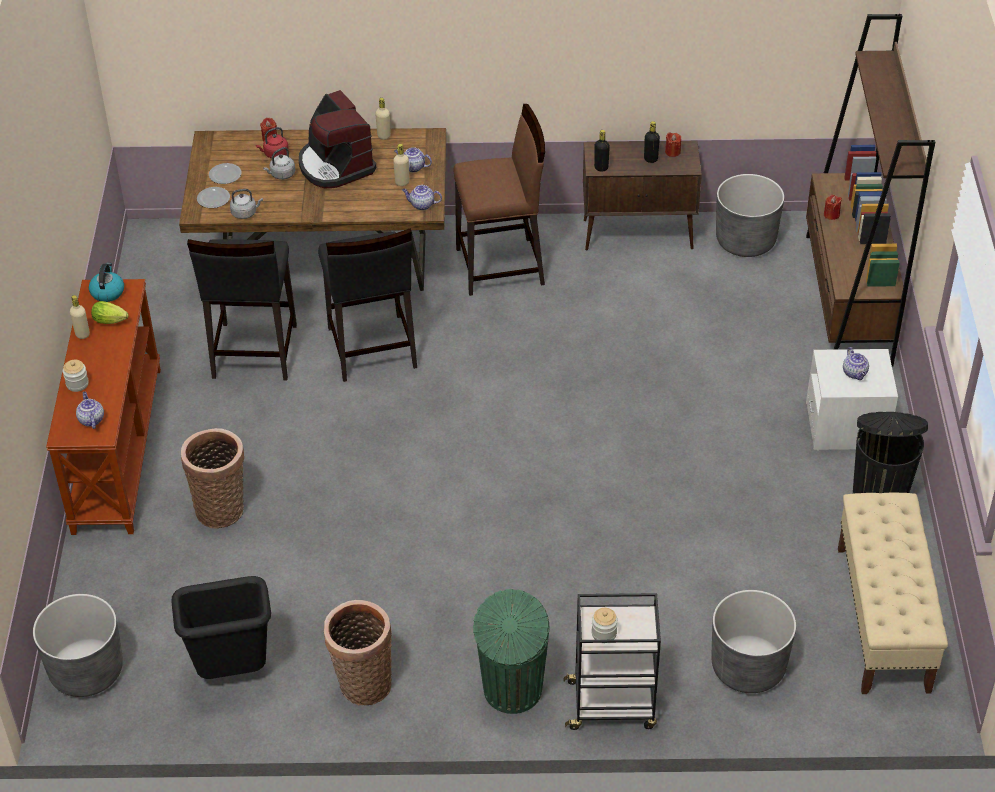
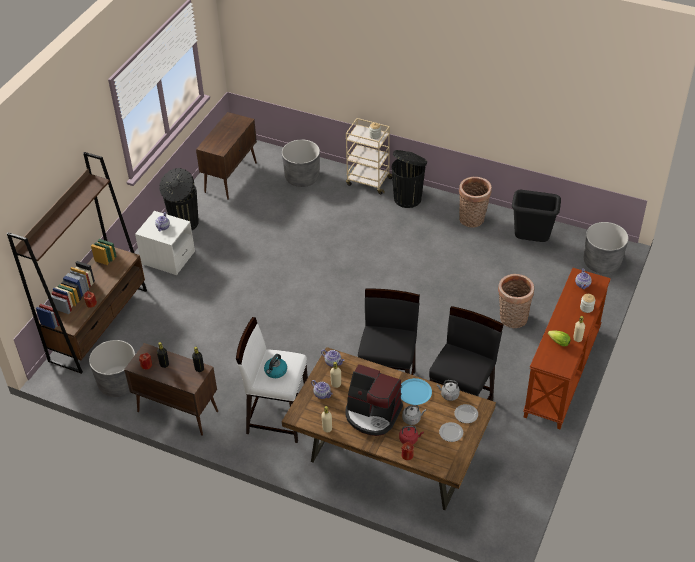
camera: 155 degrees left, 0 degrees up
kettle [89,263,124,302] -> kettle moved to [264,354,287,378]
coffee machine [299,90,376,189] -> coffee machine turned 120 degrees clockwise [345,364,403,436]
brown stool [453,104,545,296] -> white stool [236,317,308,443]
green trash can [473,589,549,714] -> black trash can [392,150,427,208]
black cart [564,593,661,730] -> beige cart [346,118,392,194]
beige bench [838,493,948,694] -> brown cabinet [196,112,257,200]
none -> blue plate [401,378,432,405]

